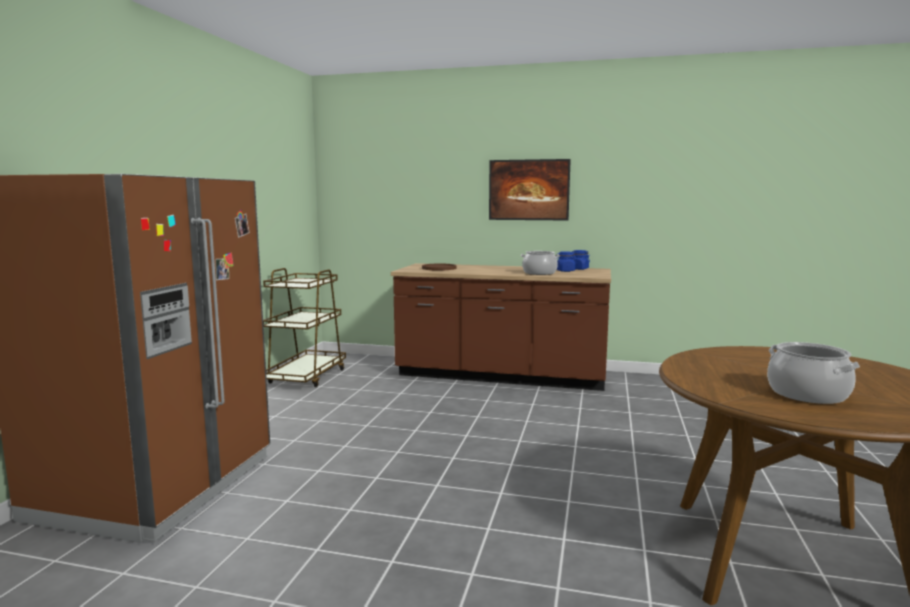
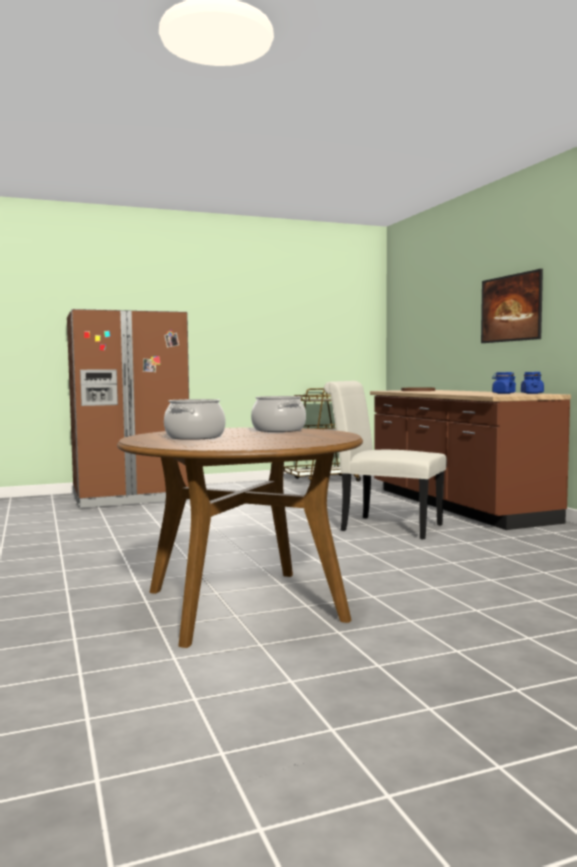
camera: 55 degrees right, 5 degrees down
cooking pot [521,251,560,275] -> cooking pot moved to [251,396,306,432]
none -> white chair [324,381,447,540]

